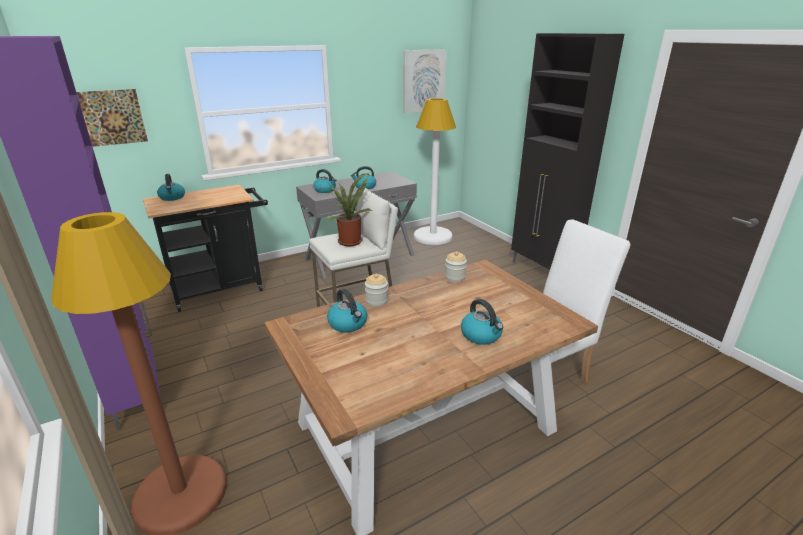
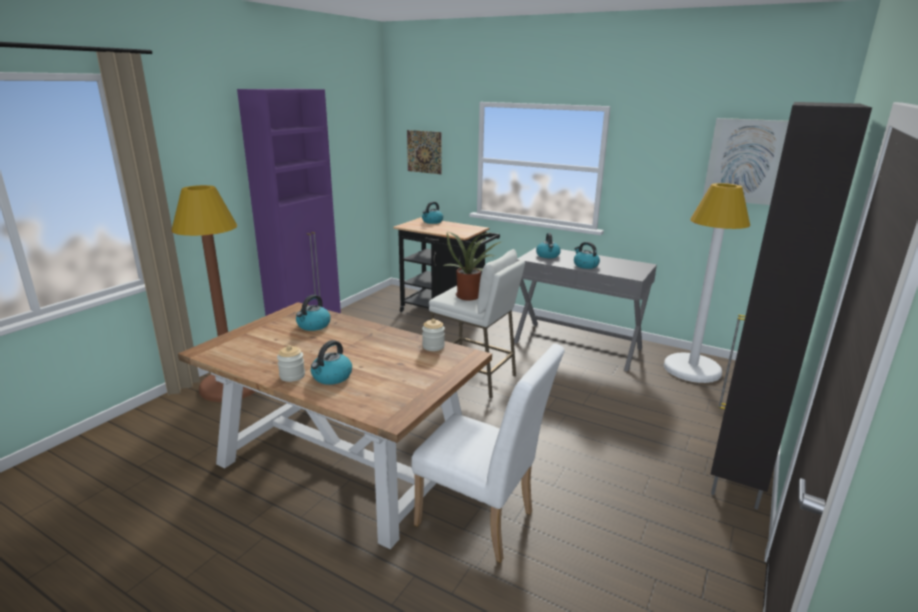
camera: 60 degrees right, 5 degrees down
jar [365,274,388,307] -> jar moved to [277,345,305,382]

